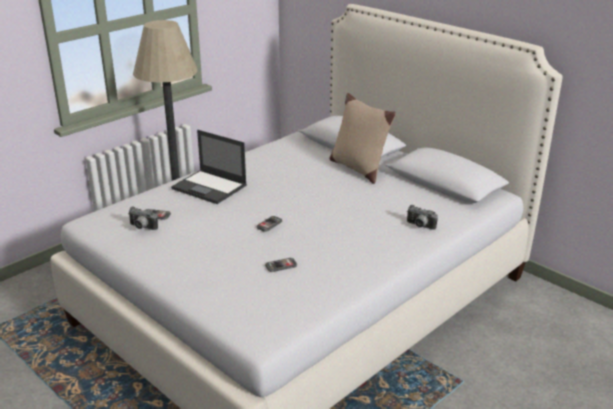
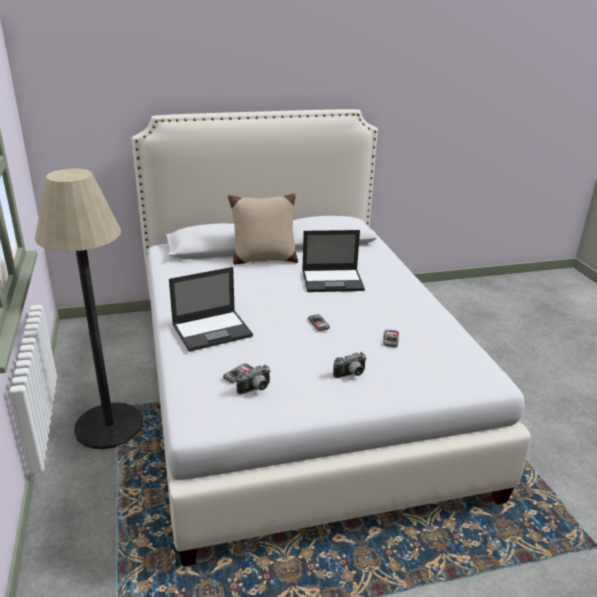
camera: 60 degrees left, 0 degrees up
camera [407,205,438,230] -> camera moved to [333,352,367,378]
none -> laptop [302,230,365,292]

